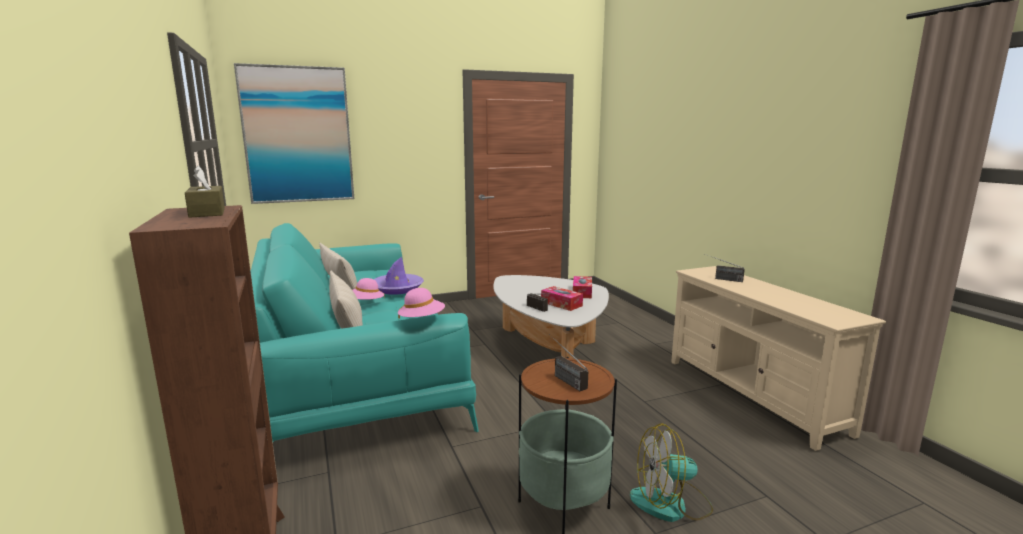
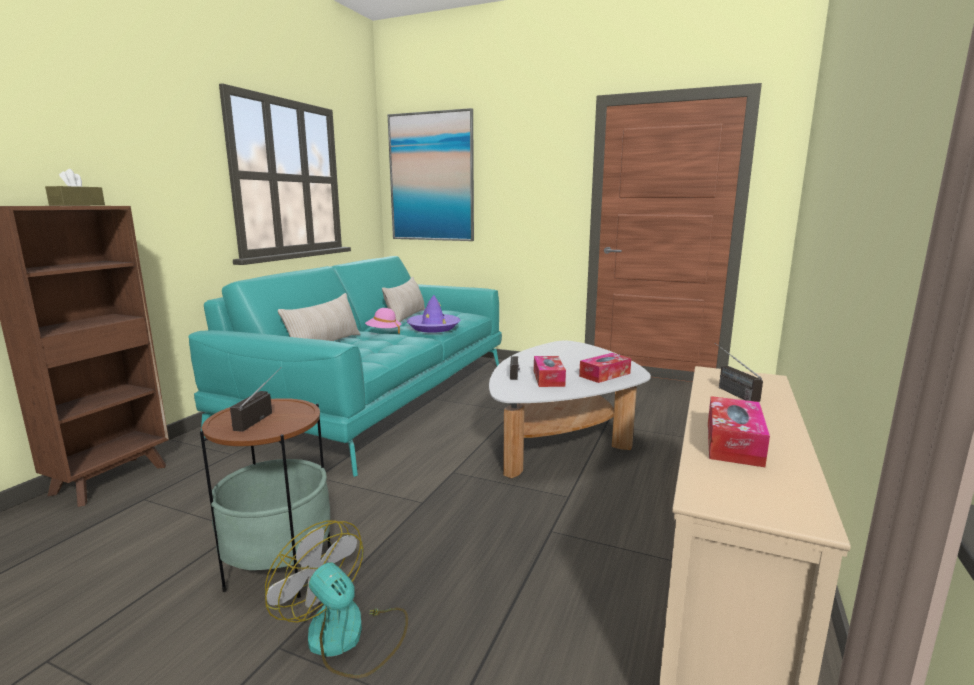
camera: 45 degrees right, 0 degrees up
pink hat [398,288,445,319] -> none
none -> tissue box [708,396,770,467]

